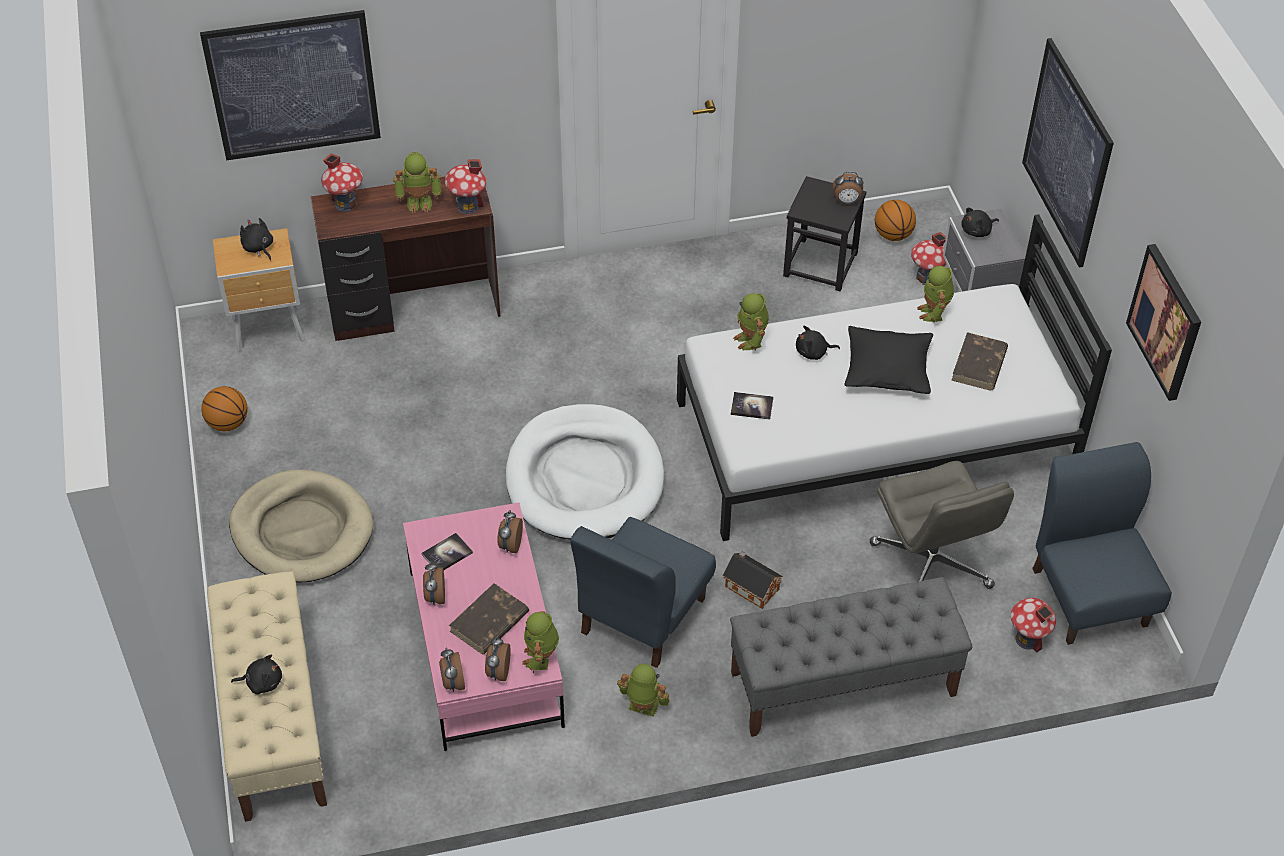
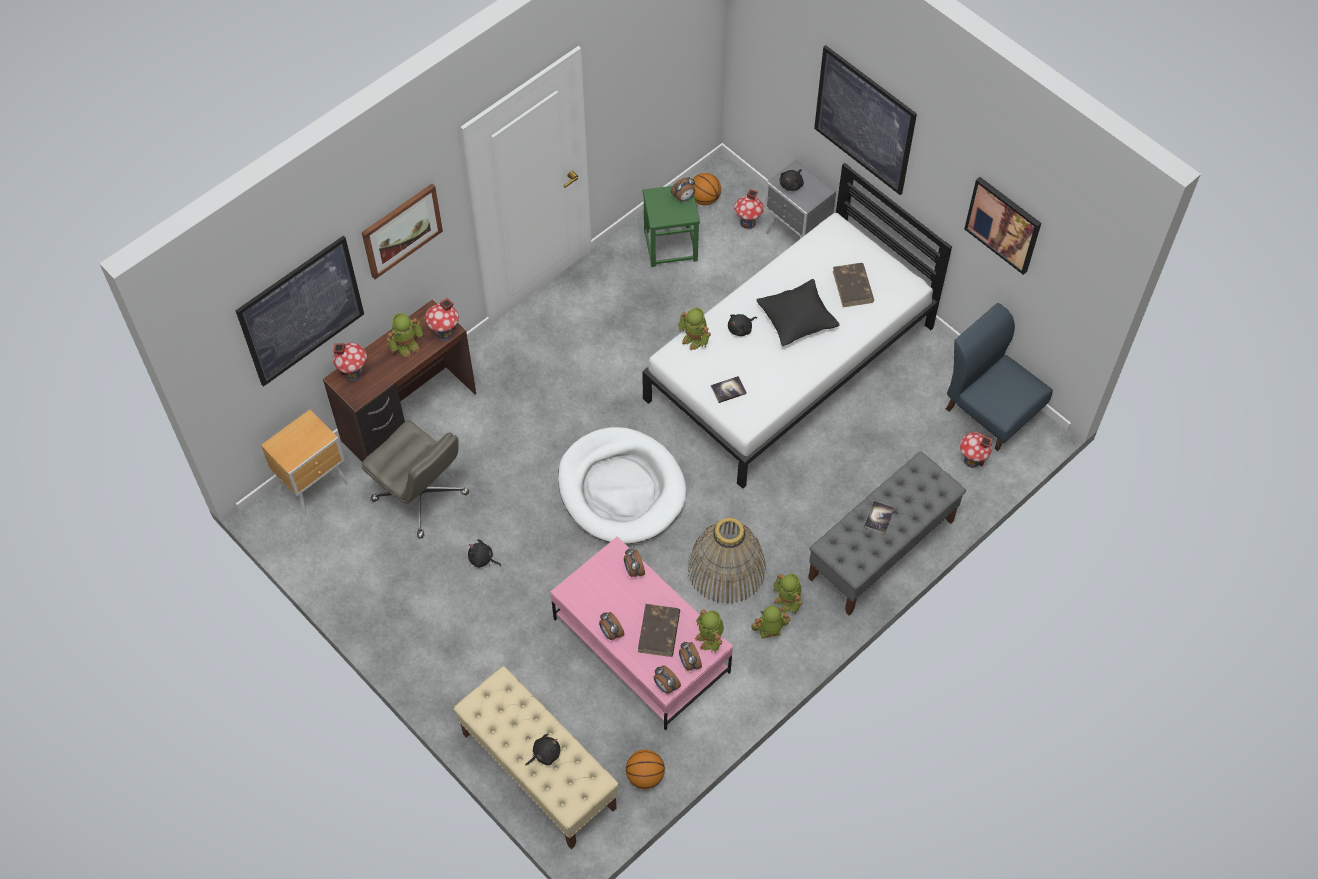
camera: 30 degrees left, 10 degrees up
basketball [201,386,248,431] -> basketball moved to [626,749,665,789]
beige dog bed [229,470,373,583] -> none
black plush toy [240,218,273,260] -> black plush toy moved to [468,539,501,568]
book [422,533,473,570] -> book moved to [864,501,895,534]
blue chair [570,517,716,668] -> basket [688,518,766,604]
toy house [723,551,783,609] -> none
black stool [783,176,866,291] -> green stool [643,186,700,267]
grey office chair [870,461,1014,589] -> grey office chair moved to [362,421,469,538]
toy robot [917,266,954,323] -> toy robot moved to [773,574,803,613]
none -> picture [362,184,443,279]

